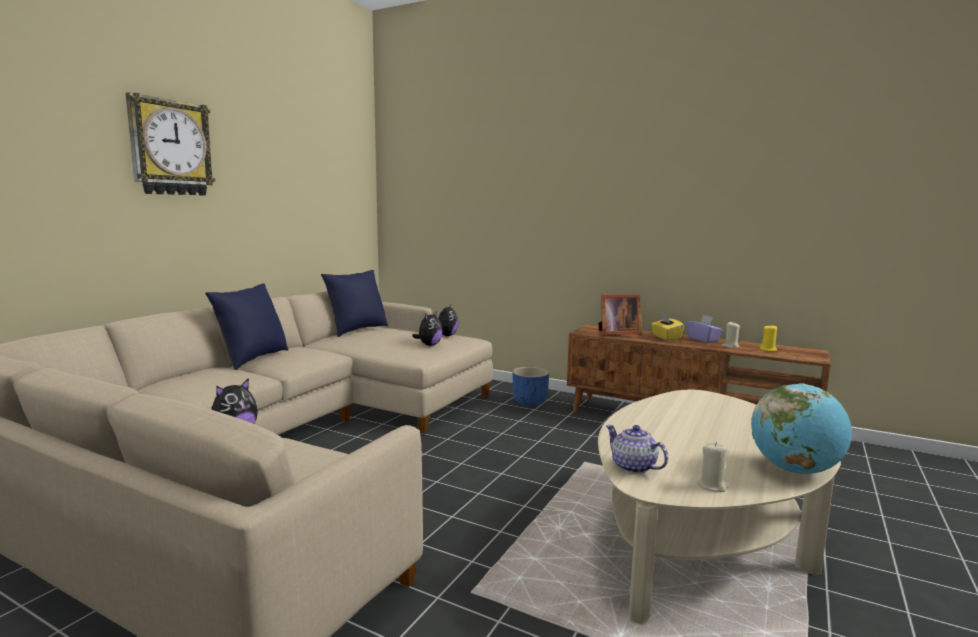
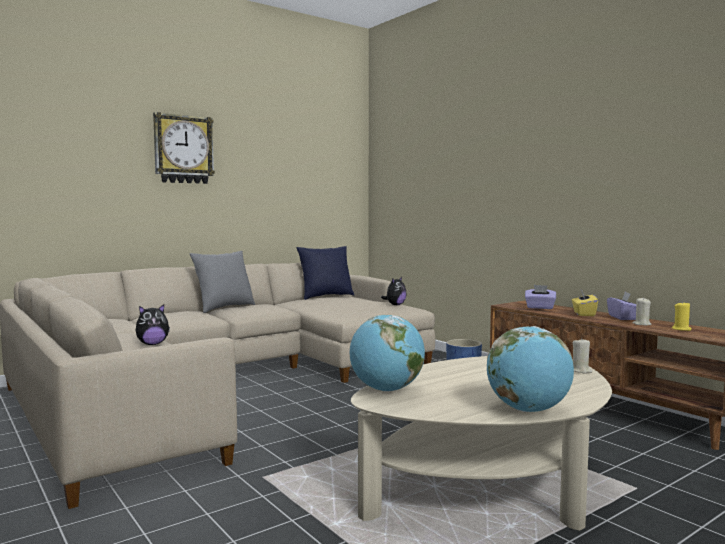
camera: 25 degrees right, 5 degrees down
blue pillow [205,283,288,370] -> grey pillow [190,251,255,313]
plush toy [412,311,443,346] -> none
picture frame [599,294,642,335] -> purple tissue box [525,285,556,309]
teapot [606,425,668,474] -> globe [350,315,425,392]
beige candle [697,442,729,492] -> beige candle moved to [573,338,592,373]

